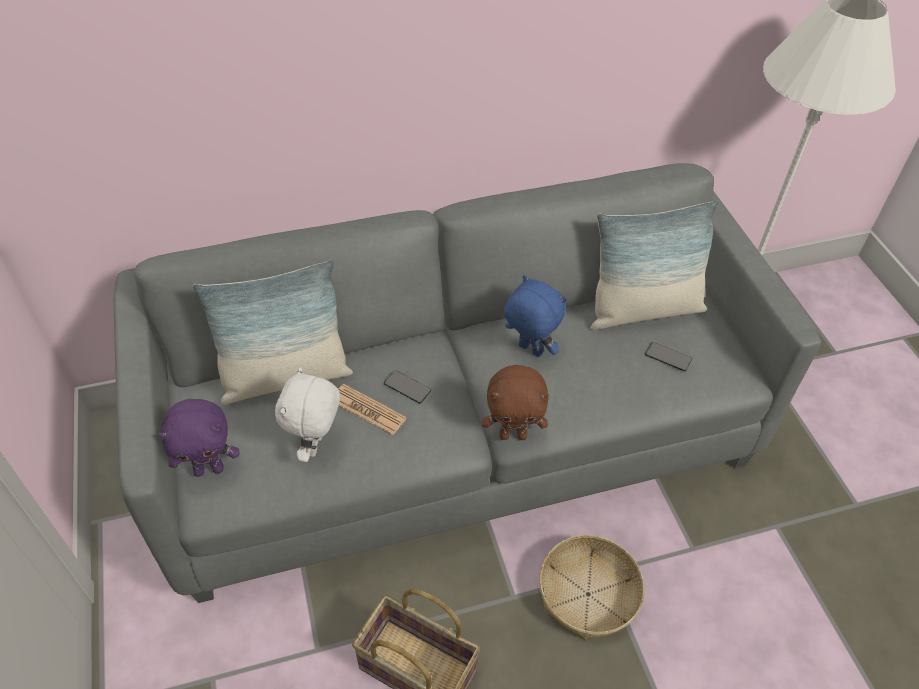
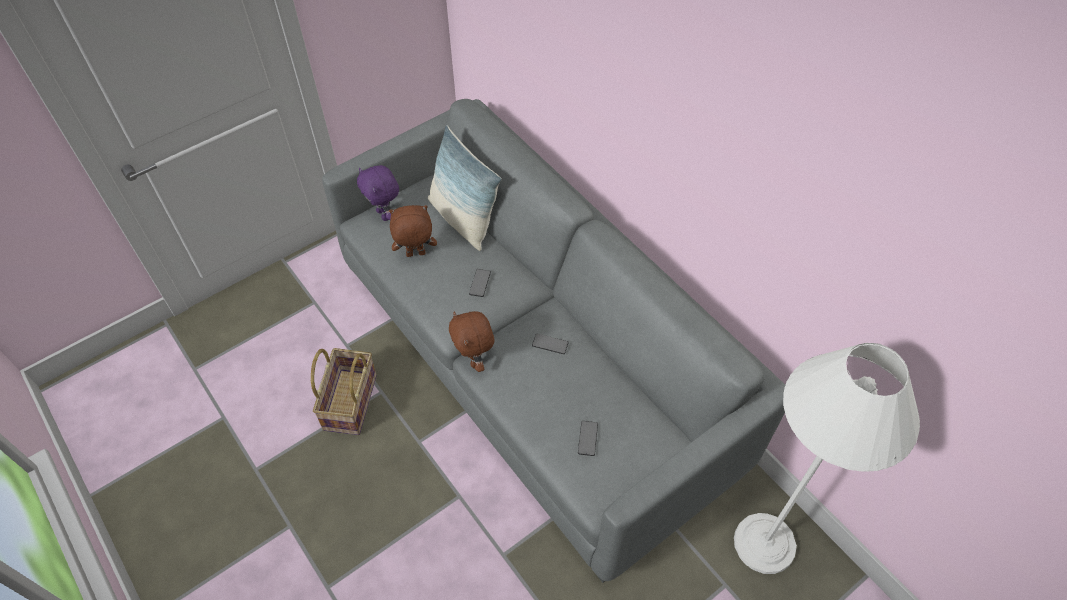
camera: 70 degrees right, 5 degrees up
white plush toy [275,367,340,462] -> brown plush toy [389,205,437,257]
newspaper [338,384,407,435] -> none
blue plush toy [504,275,567,357] -> phone [532,334,569,354]
basket [539,535,645,640] -> none
pillow [591,200,718,330] -> none

